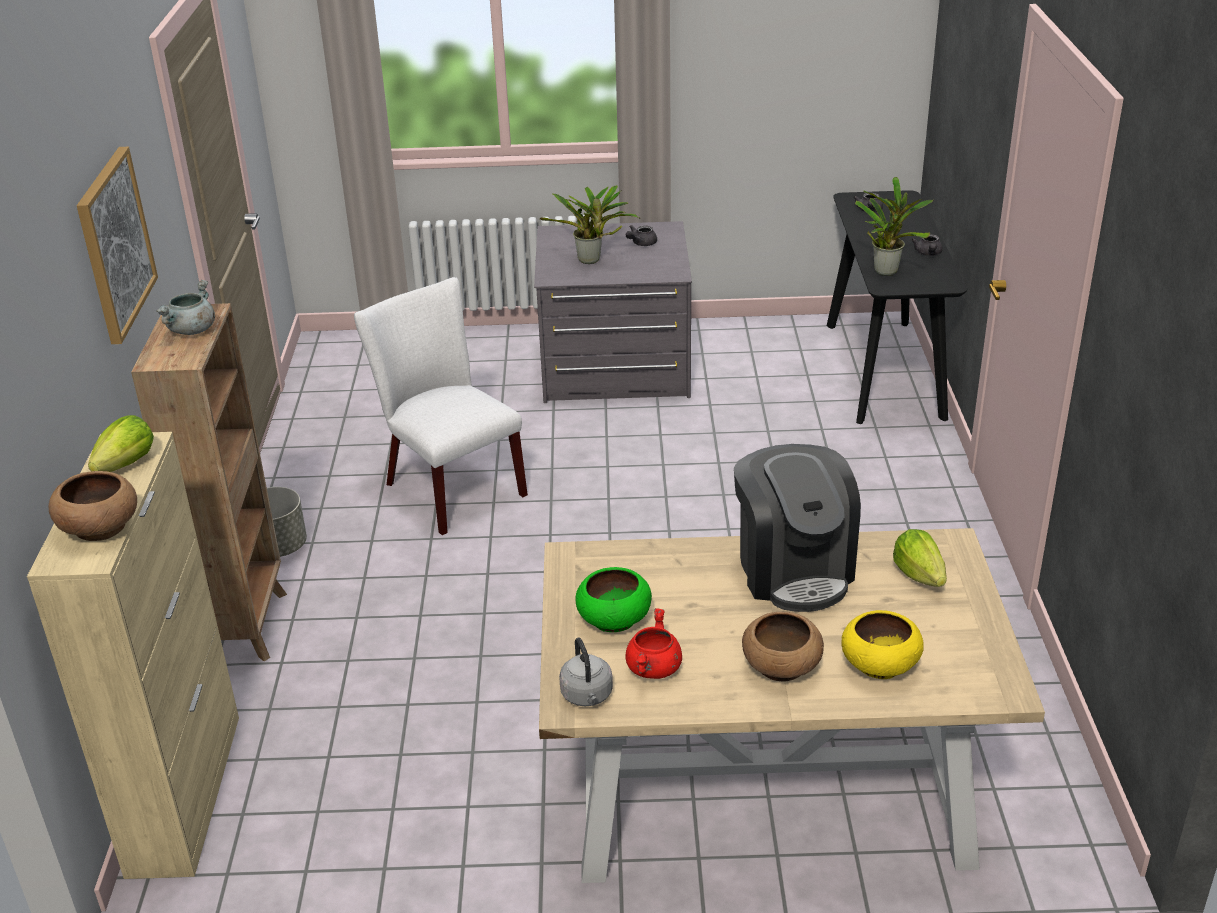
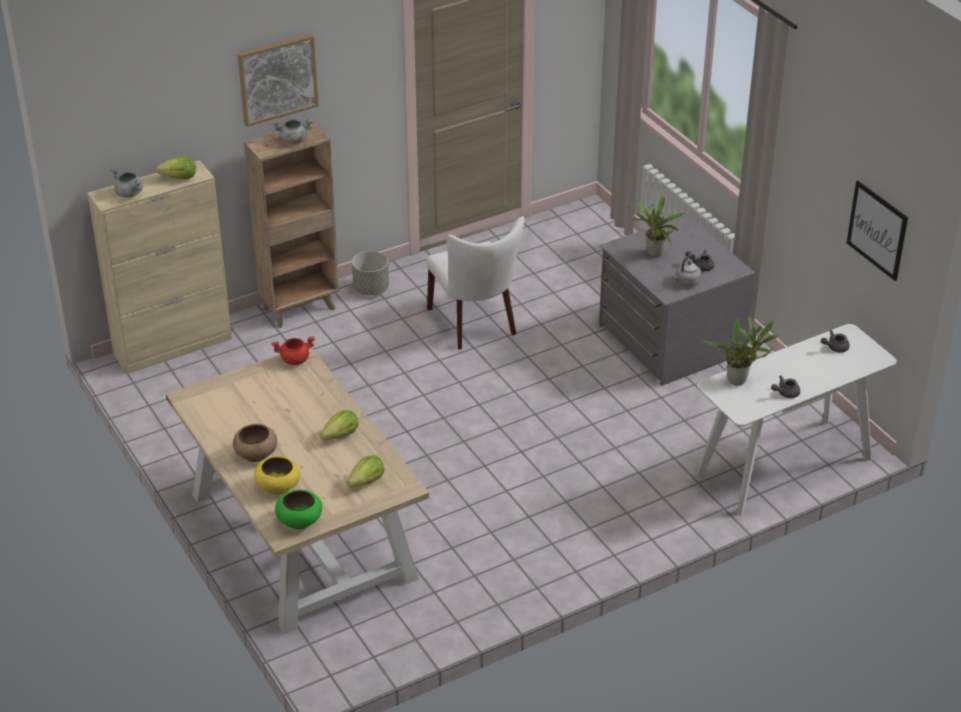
camera: 60 degrees right, 5 degrees up
brown bowl [49,471,137,541] -> grey cooking pot [110,168,143,198]
white chair [354,277,528,535] -> white chair turned 135 degrees clockwise [426,216,525,349]
grey kettle [559,638,613,706] -> grey kettle moved to [674,254,701,287]
green bowl [575,567,652,632] -> green bowl moved to [275,490,322,530]
red cooking pot [625,608,682,679] -> red cooking pot moved to [272,336,315,365]
coffee machine [734,444,861,612] -> lettuce [320,410,359,440]
black console table [827,190,967,424] -> white console table [696,324,897,516]
none -> picture [847,181,908,281]

